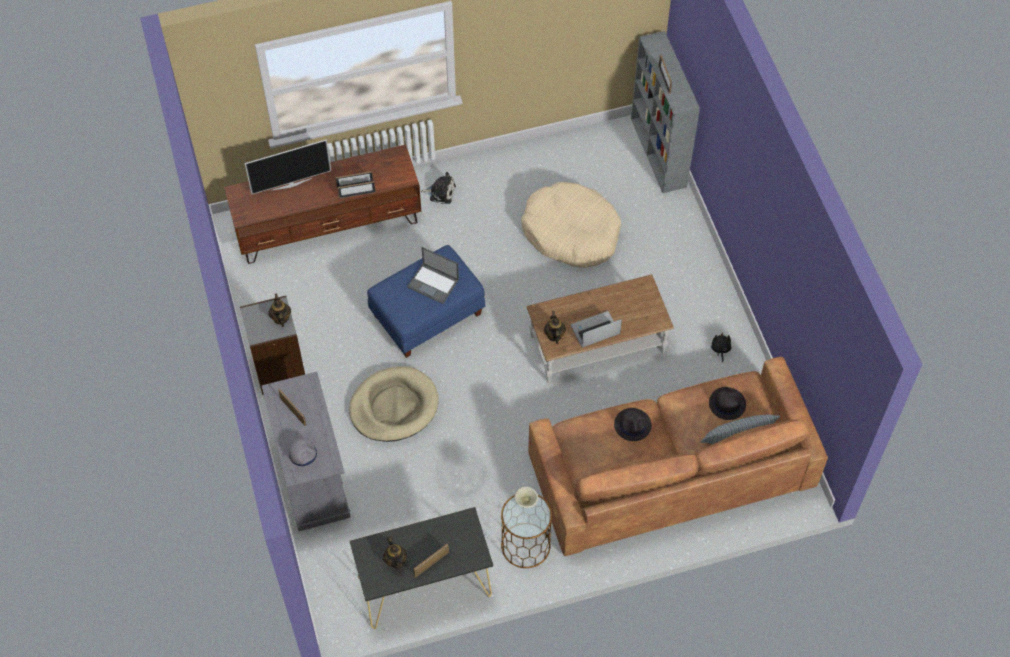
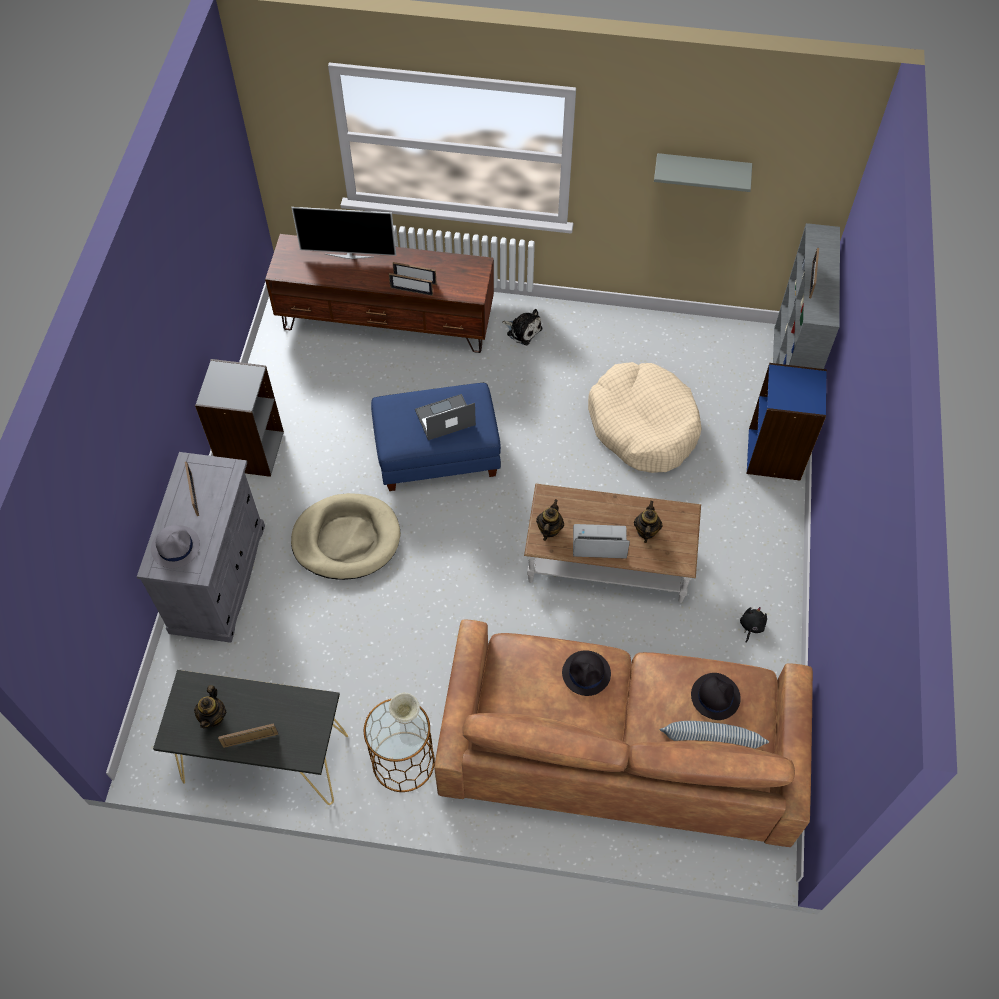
camera: 25 degrees right, 0 degrees up
teapot [268,293,291,327] -> teapot moved to [634,501,663,543]
laptop [407,247,459,304] -> laptop turned 105 degrees clockwise [415,394,476,440]
none -> grey shelf [654,153,752,192]
none -> blue bookcase [747,363,827,481]

